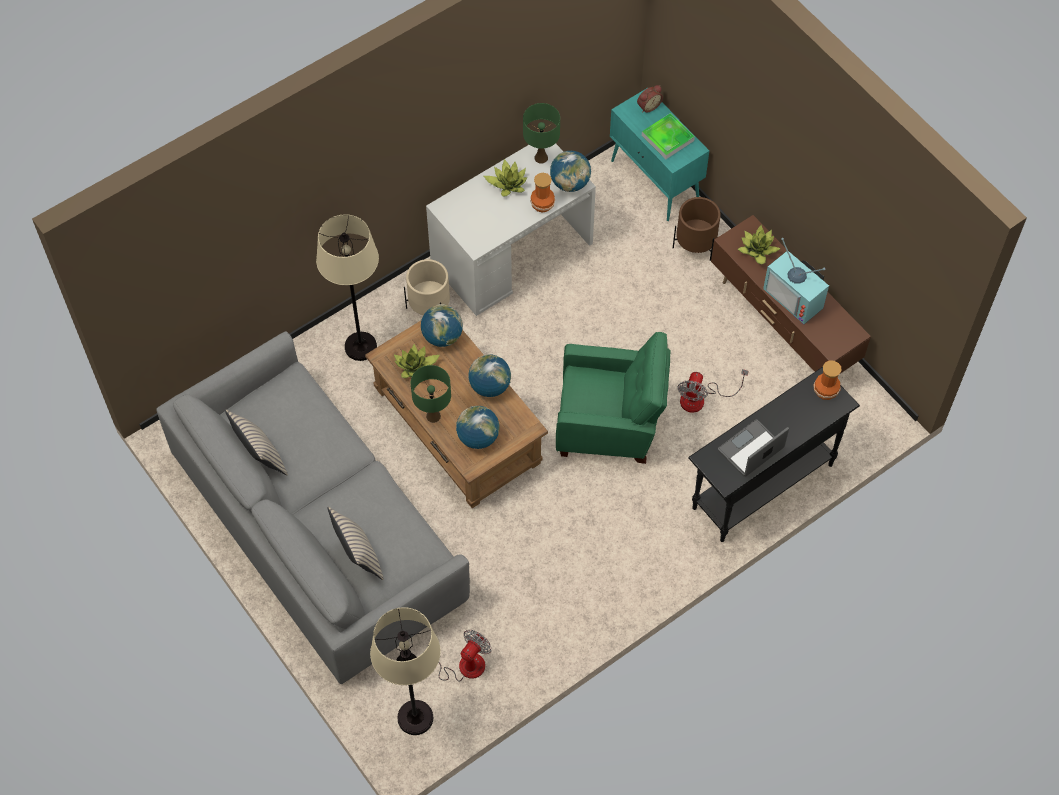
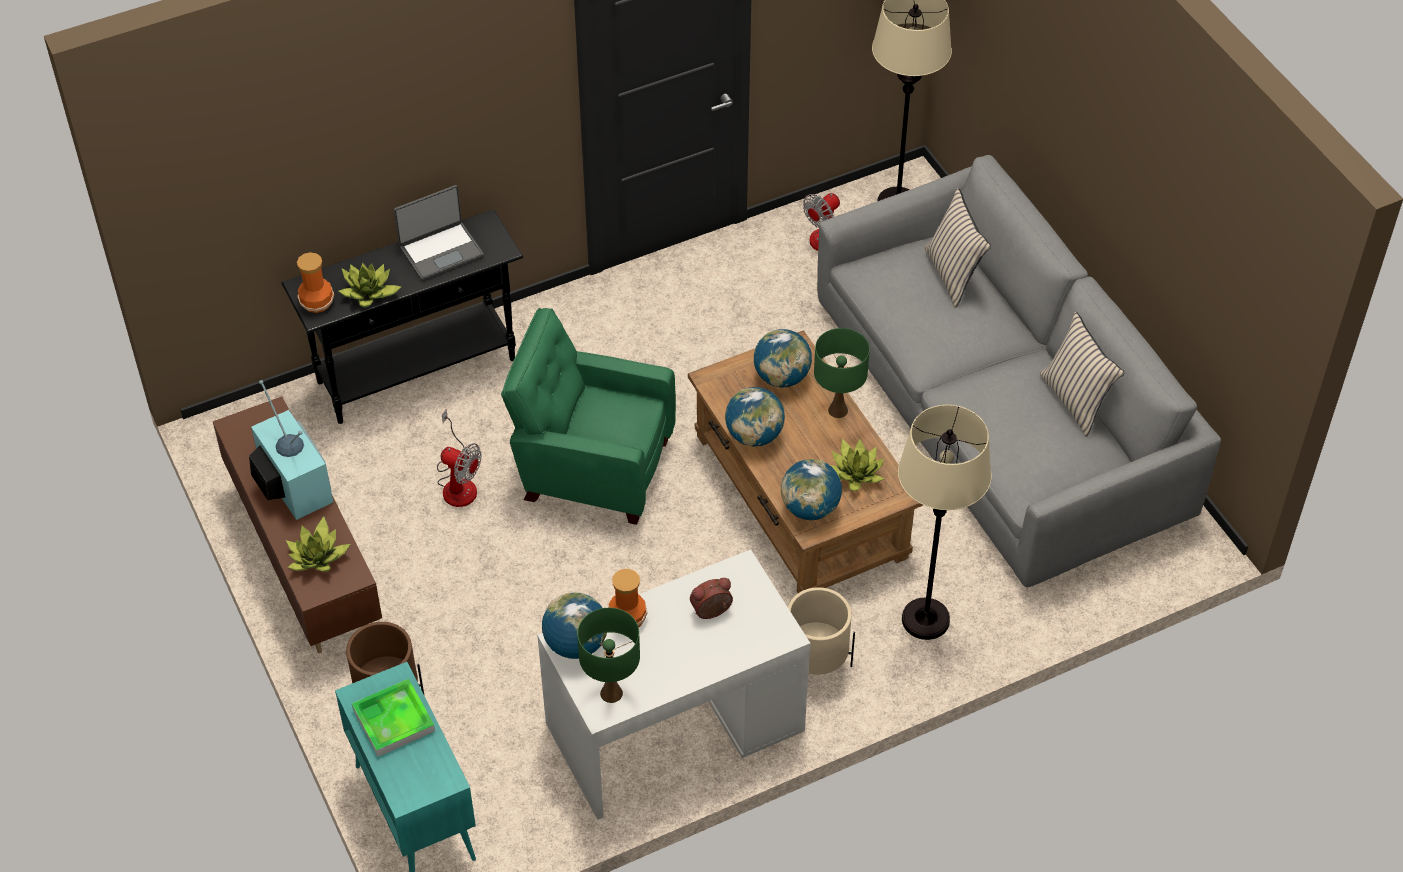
camera: 170 degrees left, 10 degrees down
potted plant [484,159,527,196] -> potted plant moved to [339,263,401,307]
alarm clock [637,85,663,113] -> alarm clock moved to [690,578,733,619]
fan [677,369,748,413] -> fan turned 90 degrees clockwise [437,409,481,507]

